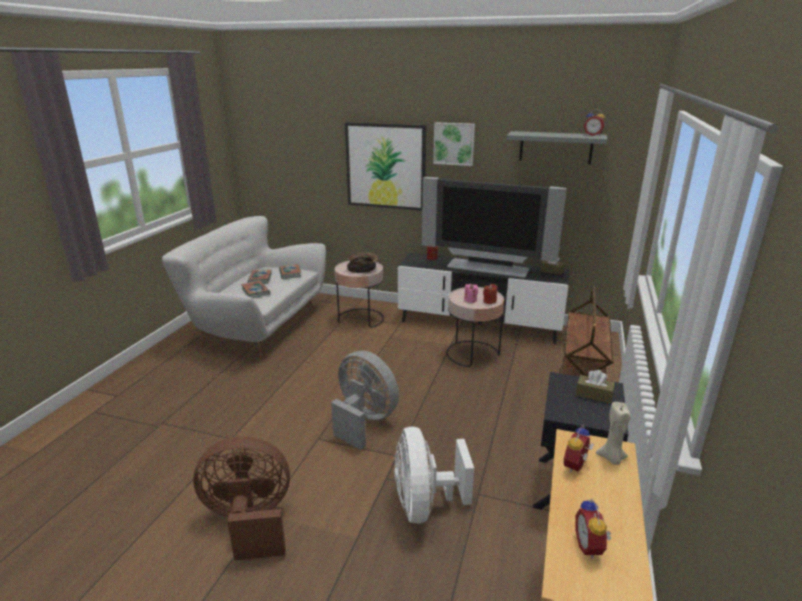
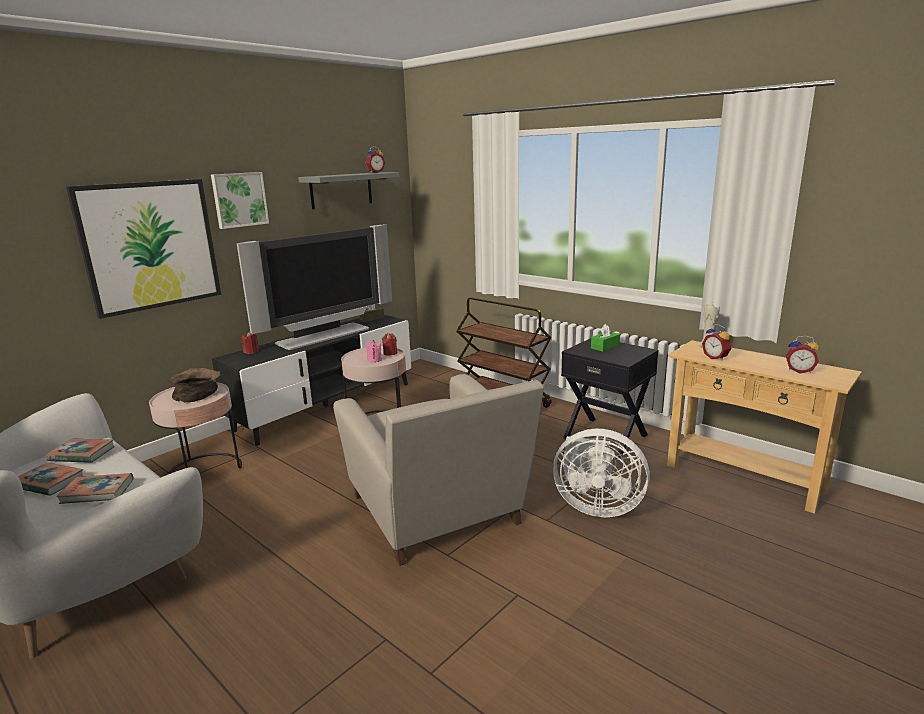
camera: 65 degrees left, 5 degrees down
brown fan [193,437,290,561] -> none
grey fan [331,351,399,450] -> beige armchair [333,374,544,566]
brown tissue box [576,370,615,404] -> green tissue box [591,324,620,352]

